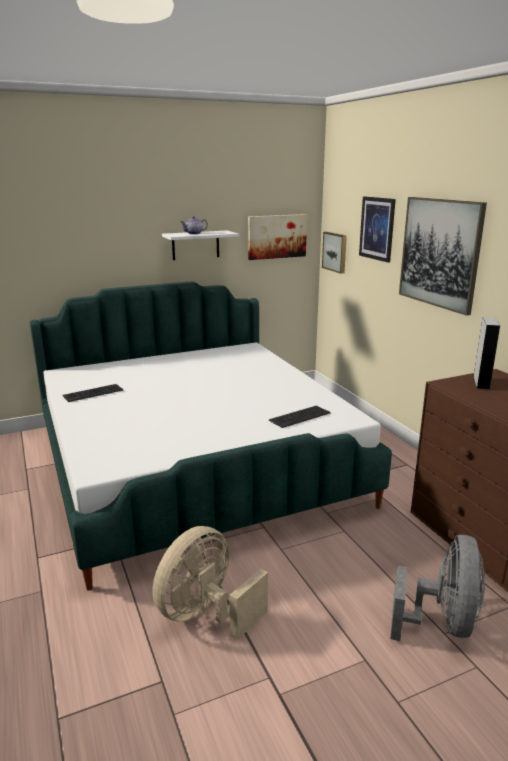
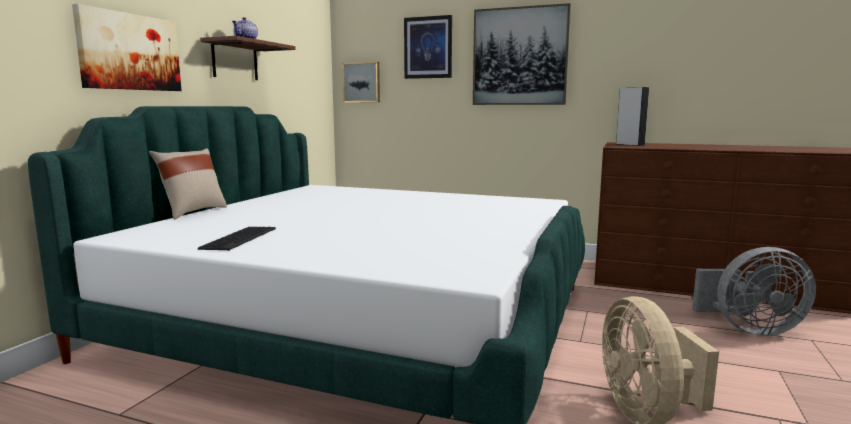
camera: 45 degrees left, 10 degrees down
white shelf [162,231,239,260] -> brown shelf [200,36,296,80]
picture [248,214,307,260] -> picture moved to [72,4,182,91]
keyboard [269,406,330,428] -> none
grey fan [390,535,485,641] -> grey fan turned 120 degrees clockwise [692,247,816,336]
none -> beige pillow [149,148,227,219]

